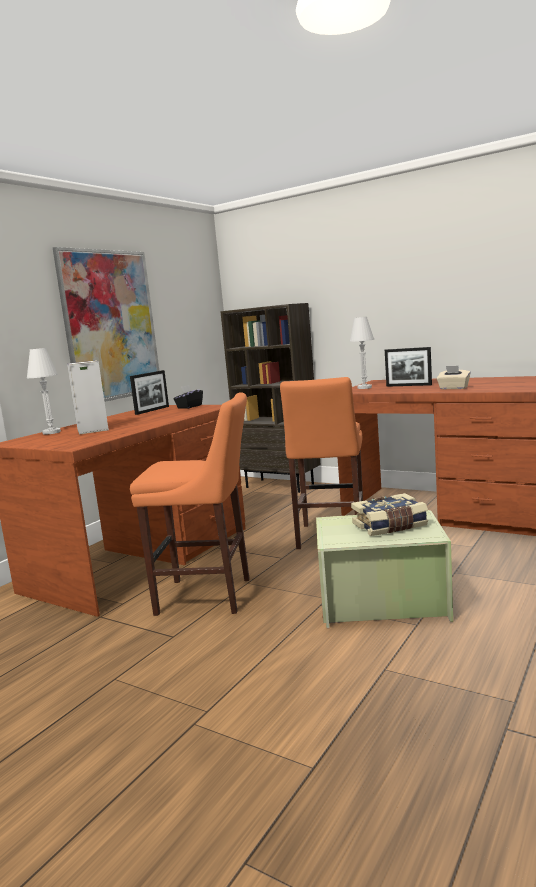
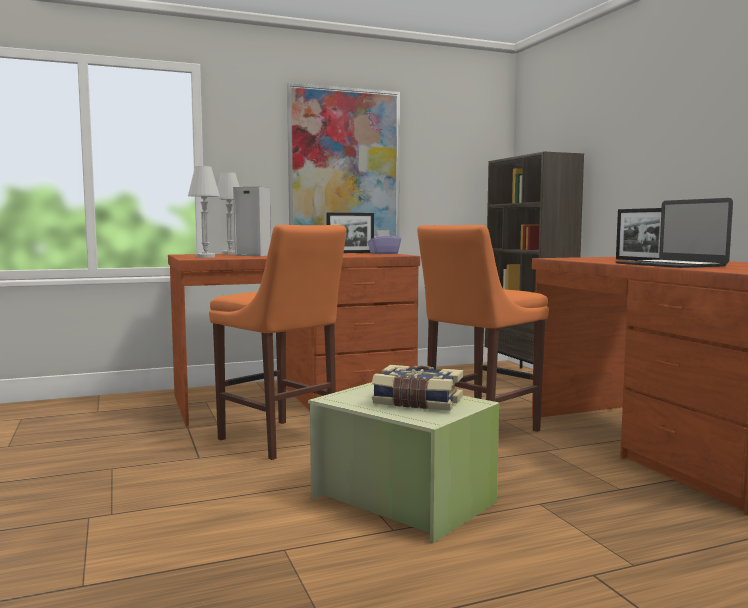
camera: 35 degrees right, 5 degrees down
black tissue box [173,385,203,409] -> purple tissue box [367,230,401,254]
white table lamp [349,317,374,389] -> white table lamp moved to [188,166,220,258]
beige tissue box [437,366,471,389] -> laptop [615,198,733,268]

